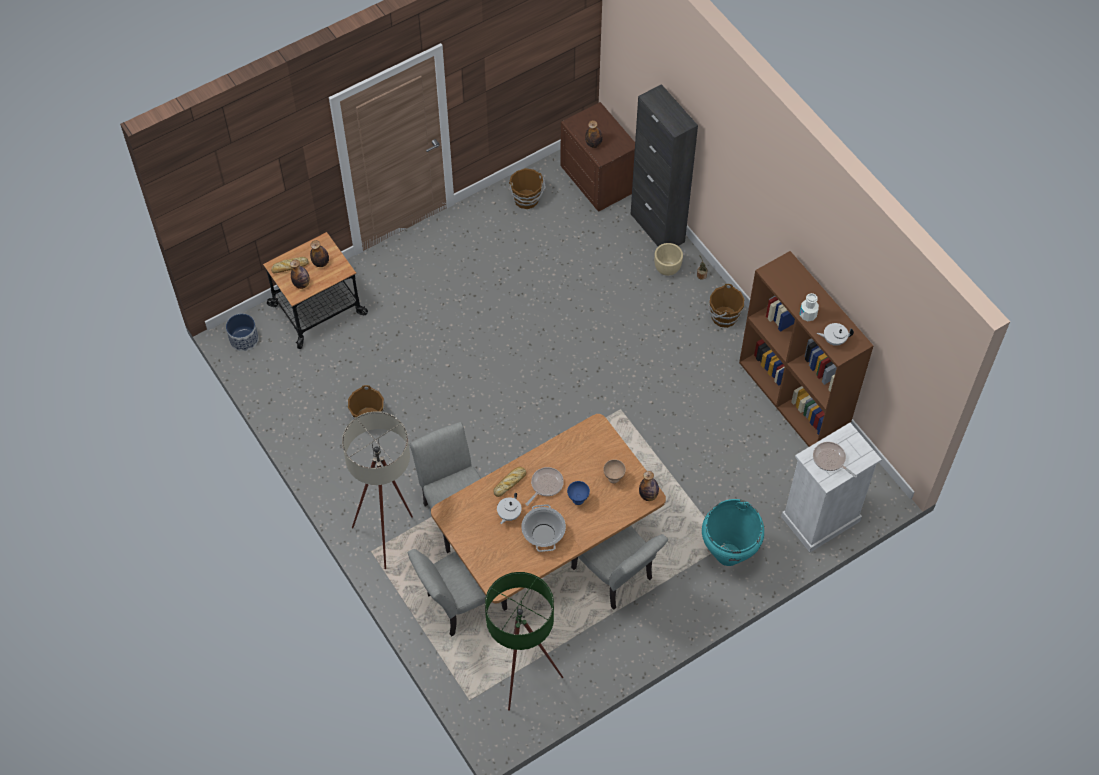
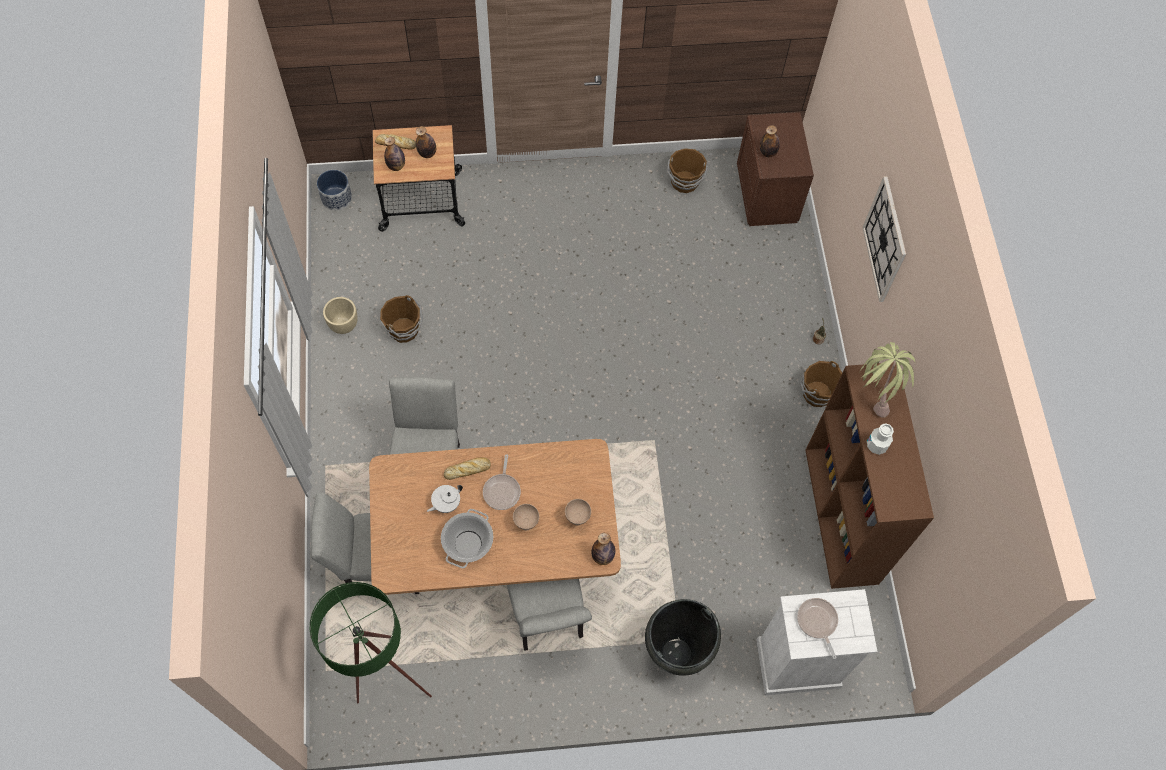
camera: 25 degrees right, 5 degrees up
beige floor lamp [342,411,413,569] -> none
frying pan [526,467,564,506] -> frying pan turned 120 degrees clockwise [483,454,521,510]
blue bowl [567,481,590,505] -> beige bowl [513,504,539,530]
black cabinet [631,84,698,246] -> none
beige planter [654,243,683,276] -> beige planter moved to [323,297,358,334]
turquoise vase [702,499,764,566] -> black vase [645,599,721,676]
white teapot [817,323,854,346] -> none
none -> potted plant [860,342,915,418]
none -> wall clock [862,176,906,302]

